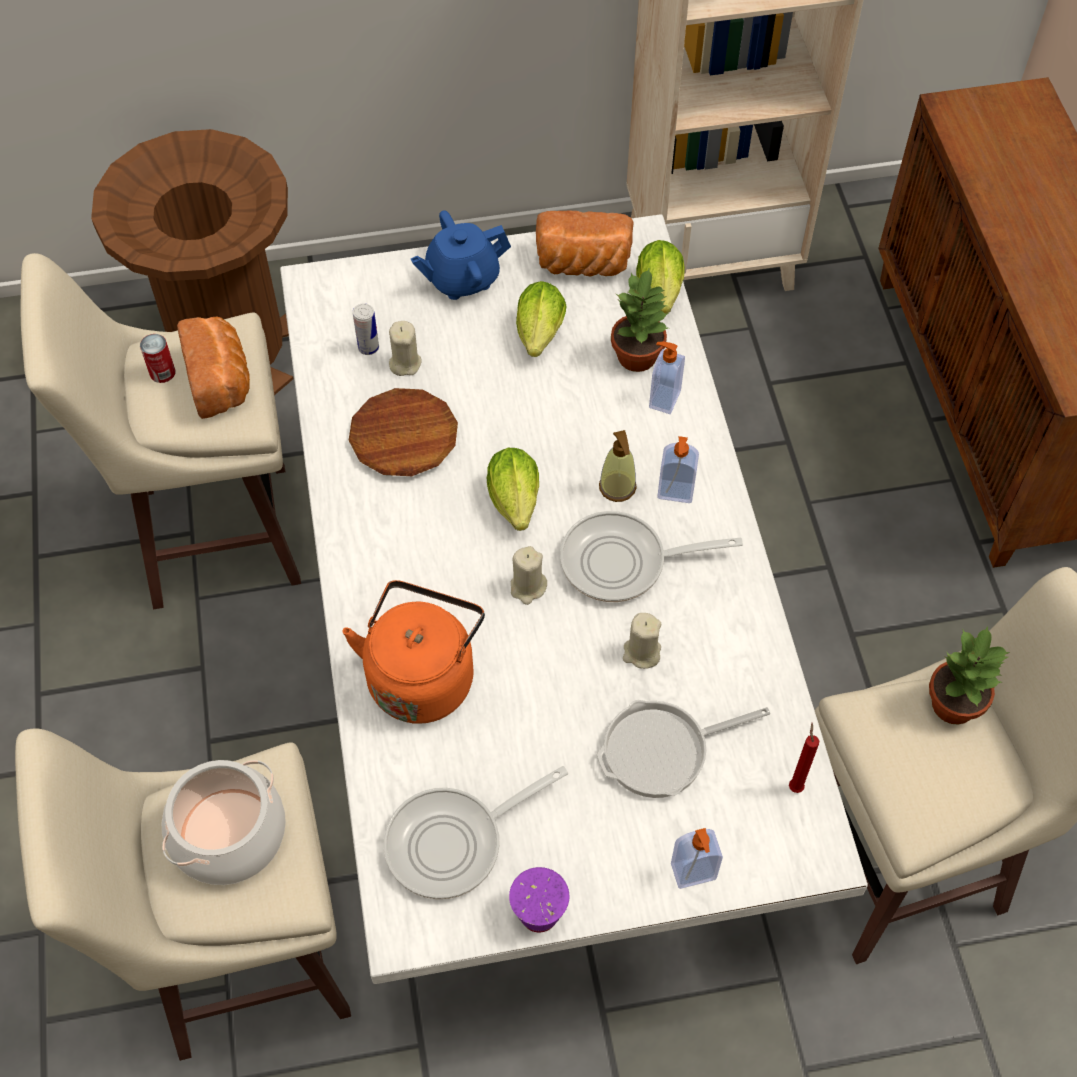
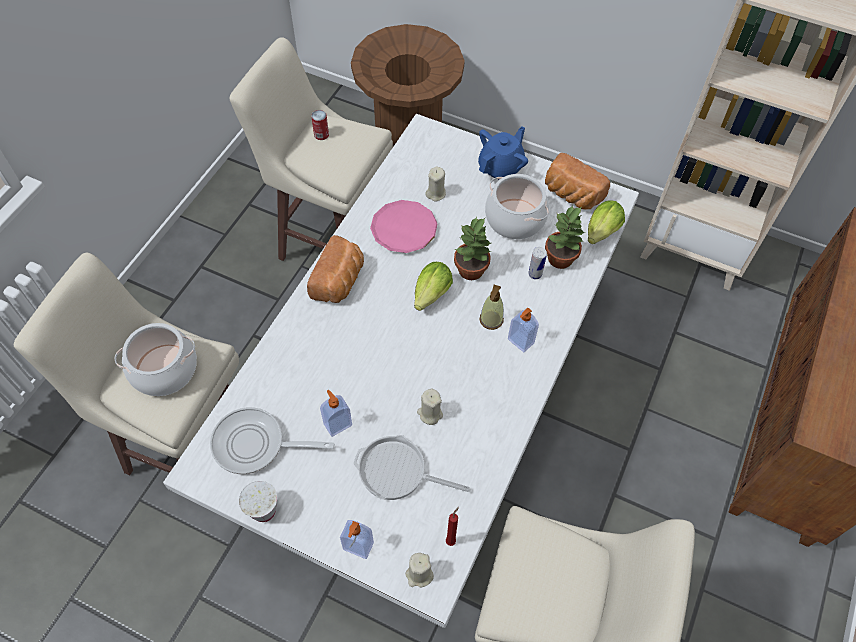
camera: 35 degrees right, 0 degrees up
bread [177,317,250,419] -> bread moved to [307,235,364,303]
orange kettle [342,580,485,724] -> none
brown plate [348,388,458,476] -> pink plate [370,200,438,253]
can [353,303,379,355] -> can moved to [528,247,547,279]
blue teapot [411,210,511,300] -> blue teapot turned 120 degrees clockwise [478,127,528,180]
purple cup [509,867,569,933] -> white cup [239,481,277,522]
beige candle [511,546,547,605] -> beige candle moved to [405,553,434,587]
lettuce [516,281,566,357] -> cooking pot [485,174,549,239]
frying pan [560,511,743,602] -> none
soap dispenser [649,342,685,414] -> soap dispenser moved to [320,390,352,437]
potted plant [929,626,1010,725] -> potted plant moved to [454,216,491,280]

